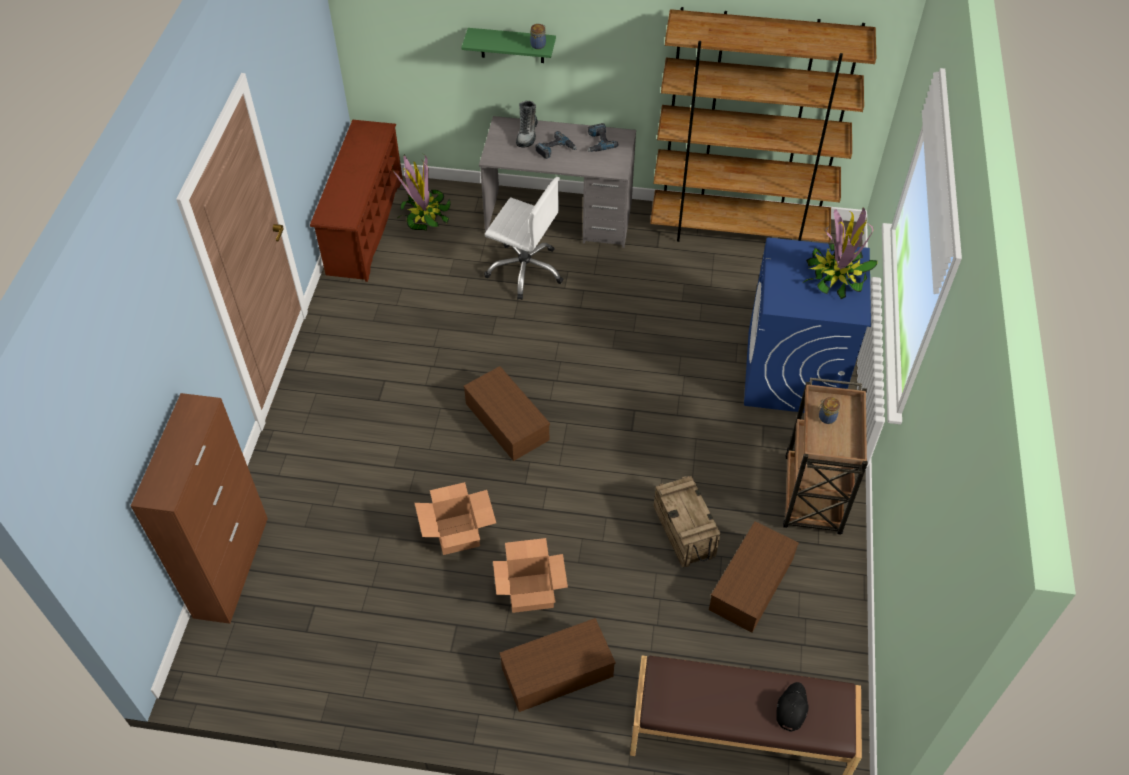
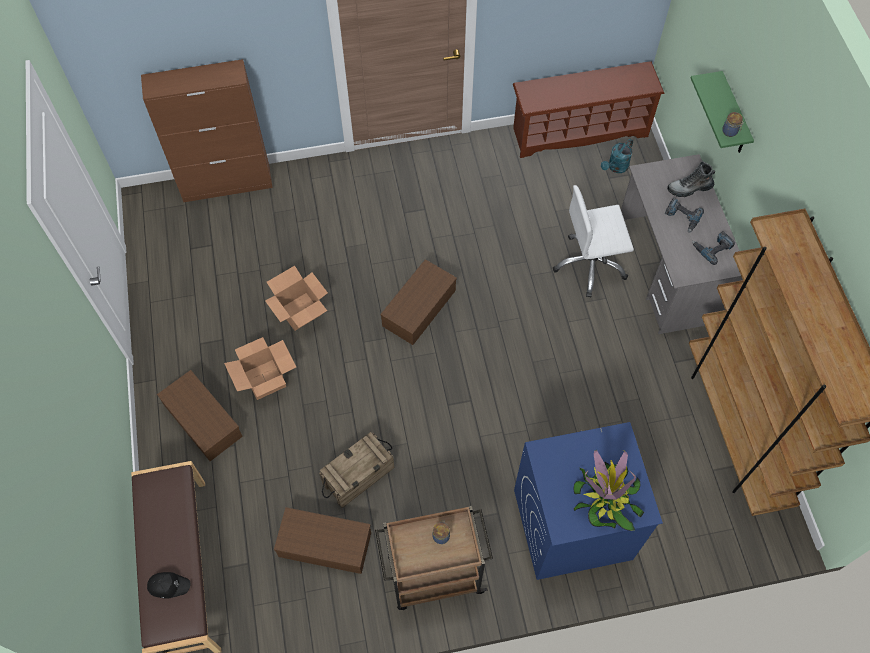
camera: 70 degrees right, 10 degrees up
potted plant [392,154,451,231] -> turquoise watering can [601,139,633,173]
white office chair [484,177,564,300] -> white office chair turned 75 degrees clockwise [553,185,634,297]

